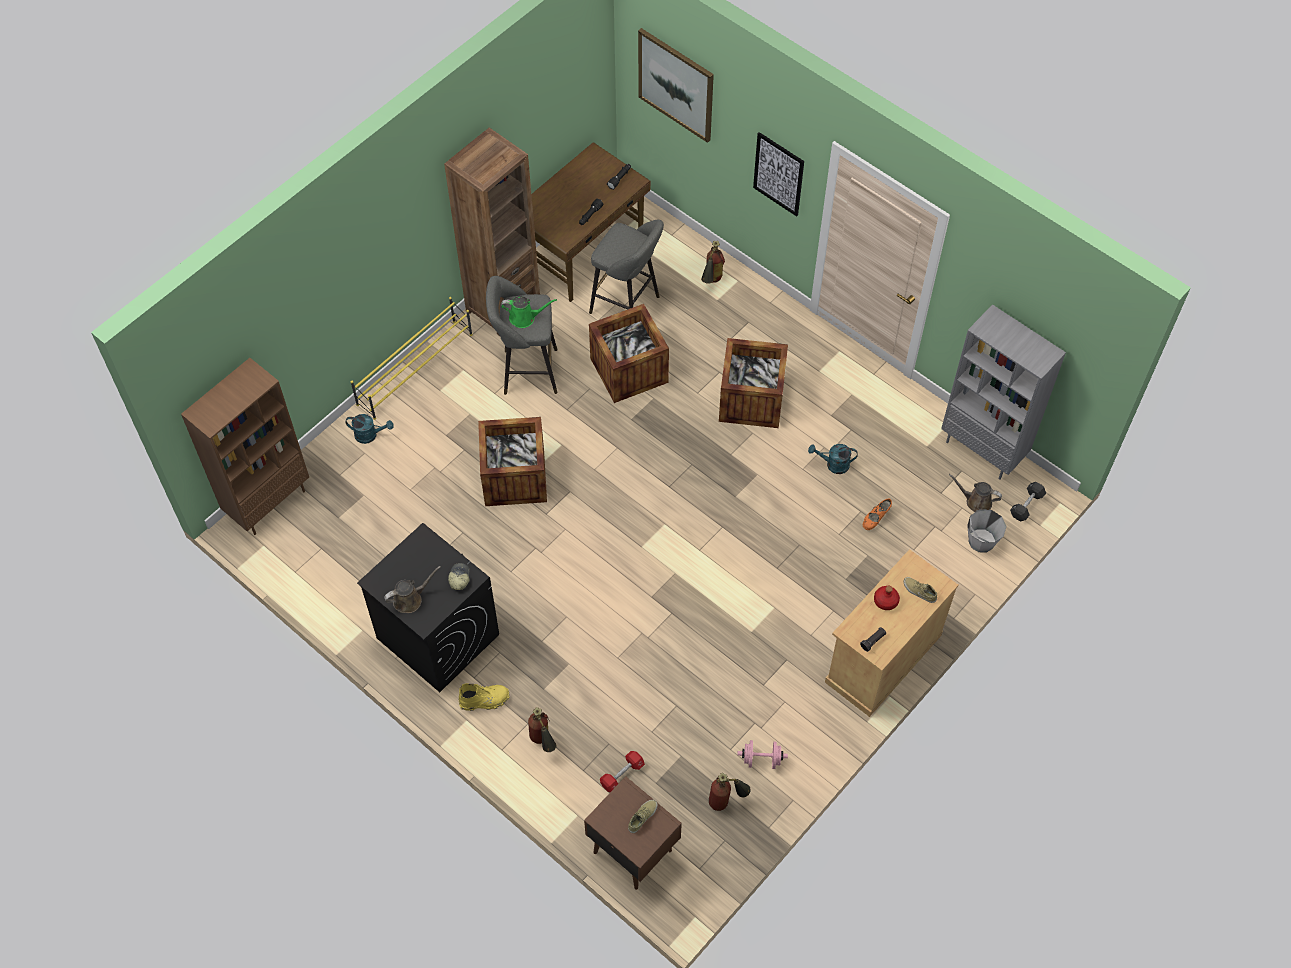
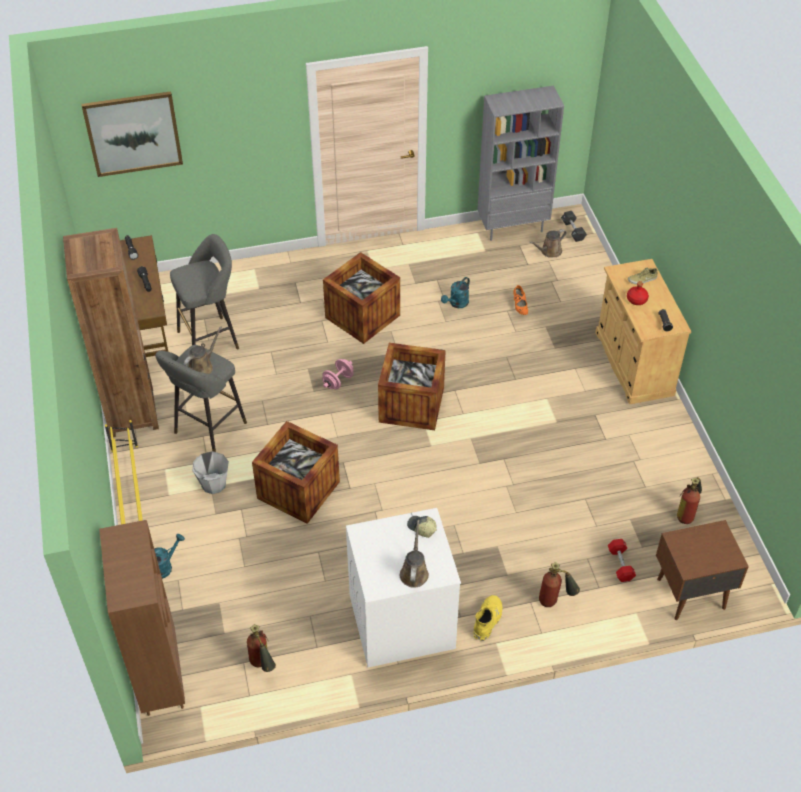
camera: 55 degrees left, 10 degrees down
black washing machine [357,523,499,692] -> white washing machine [346,508,461,668]
green watering can [501,296,557,328] -> brown watering can [183,327,222,374]
crate [589,304,669,403] -> crate moved to [378,343,446,430]
beige shoe [628,800,658,833] -> none
fire extinguisher [701,241,725,284] -> fire extinguisher moved to [247,624,276,672]
pink dumbbell [737,740,788,769] -> pink dumbbell moved to [322,359,354,390]
picture [753,132,804,217] -> none
grey bucket [967,509,1006,553] -> grey bucket moved to [192,451,229,494]

